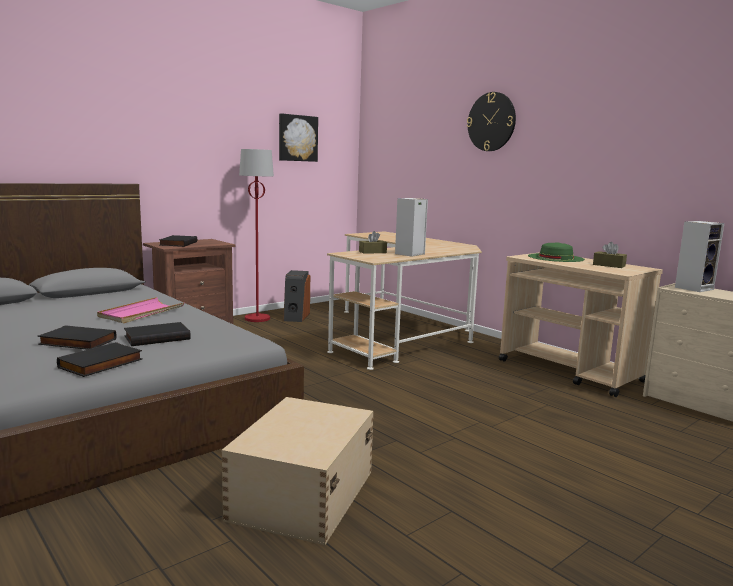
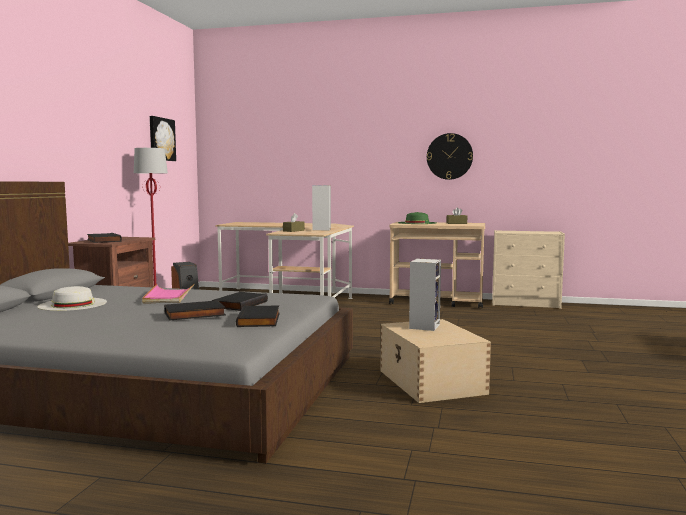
camera: 35 degrees left, 5 degrees down
wall clock [467,92,516,151] -> wall clock moved to [427,133,473,180]
speaker [675,221,724,292] -> speaker moved to [409,259,441,331]
none -> white hat [37,286,107,311]

